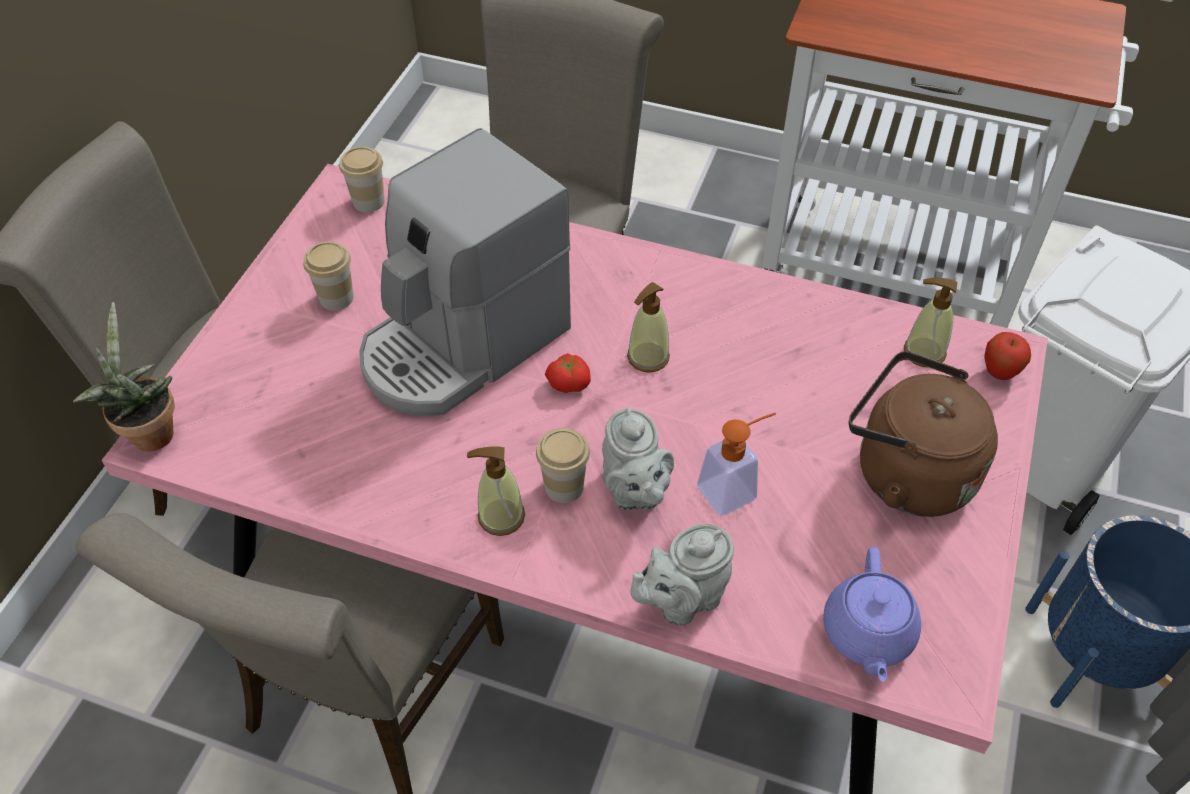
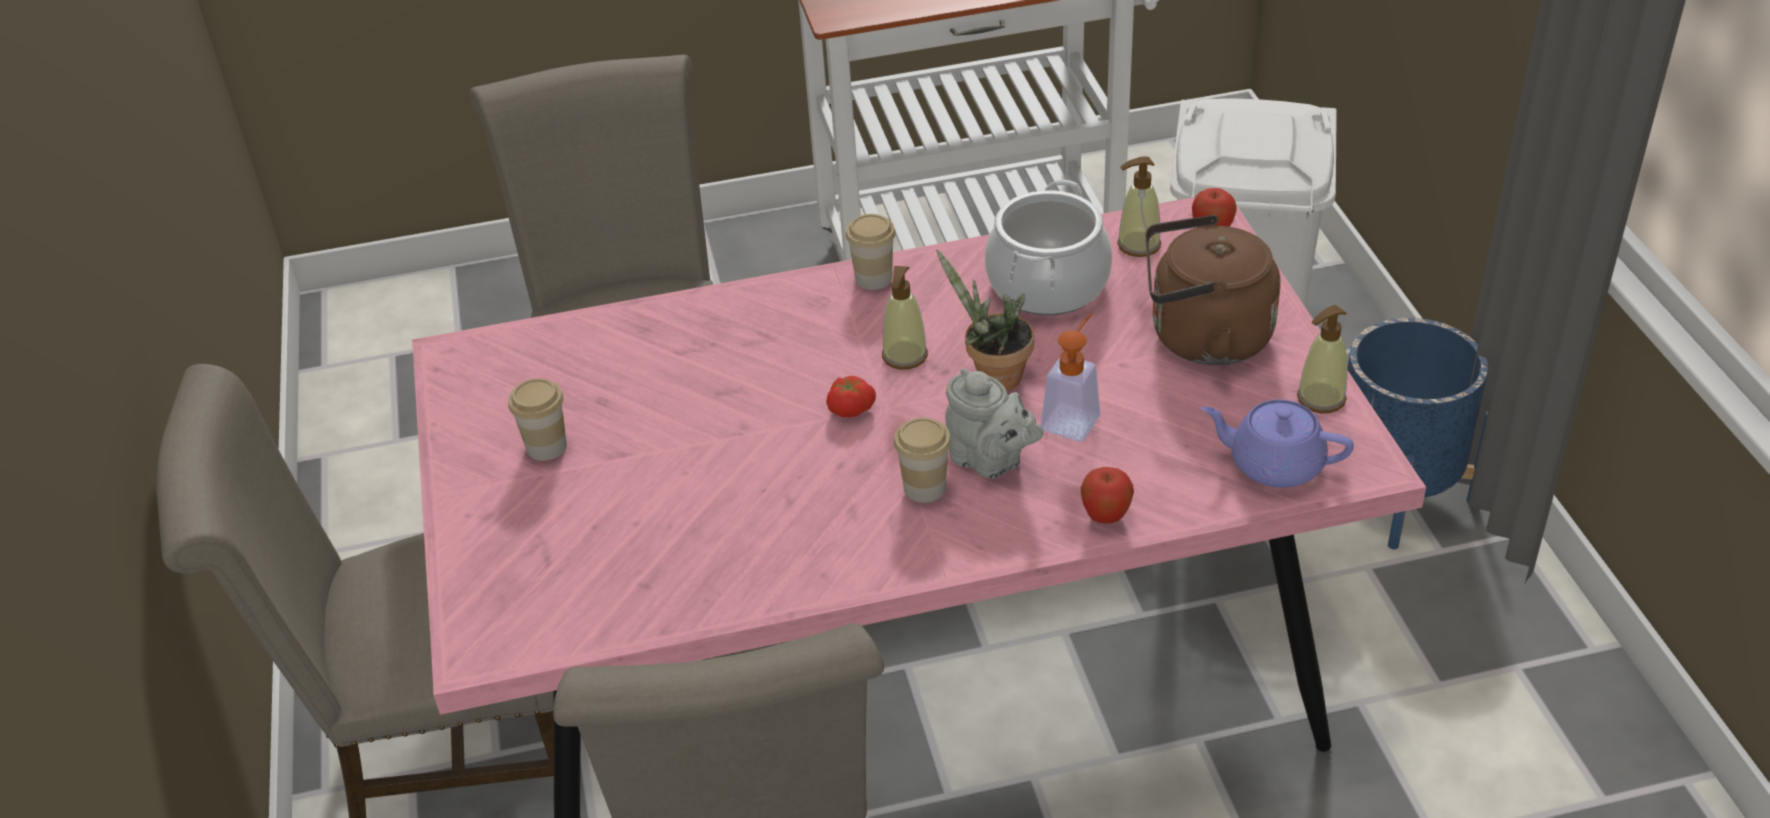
camera: 30 degrees left, 10 degrees down
potted plant [73,302,175,451] -> potted plant moved to [936,249,1034,391]
cup [339,147,385,213] -> cup moved to [846,214,896,290]
coffee machine [359,128,571,416] -> none
soap dispenser [467,446,525,536] -> soap dispenser moved to [1297,305,1347,413]
grey teapot [630,523,734,626] -> apple [1081,467,1134,523]
purple teapot [823,547,921,682] -> purple teapot turned 135 degrees clockwise [1201,400,1354,488]
none -> cooking pot [985,180,1112,315]

